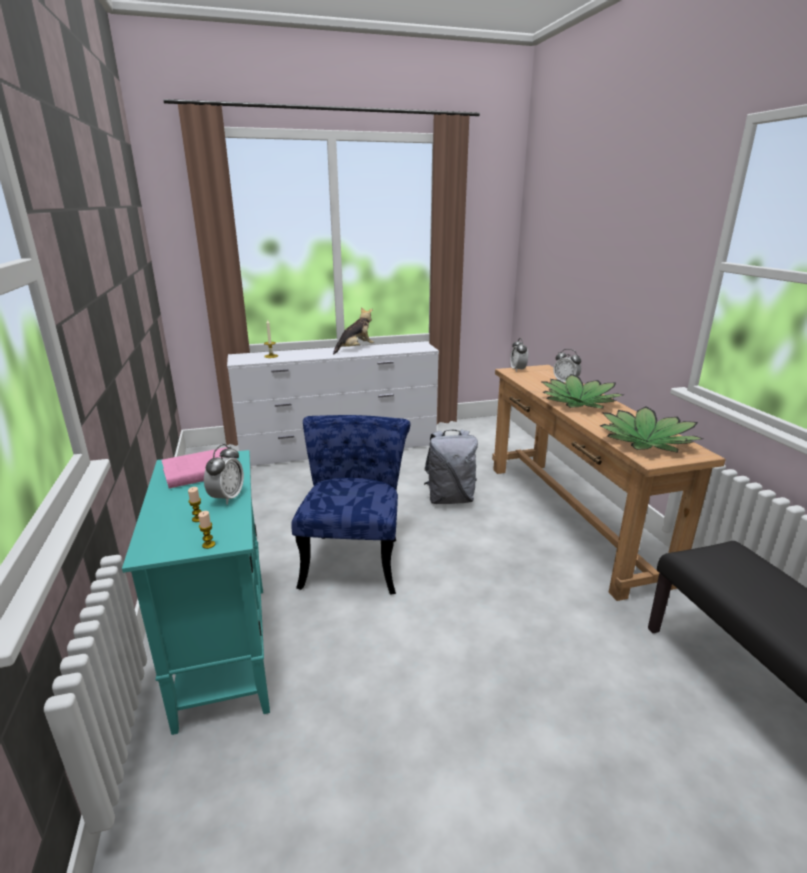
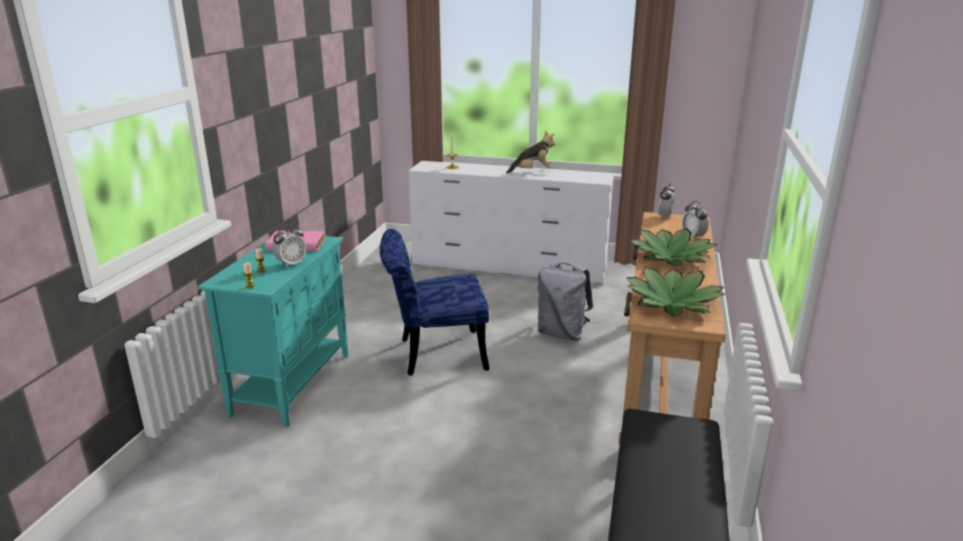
camera: 30 degrees right, 0 degrees up
blue chair [291,415,410,595] -> blue chair turned 135 degrees counterclockwise [380,229,489,376]

